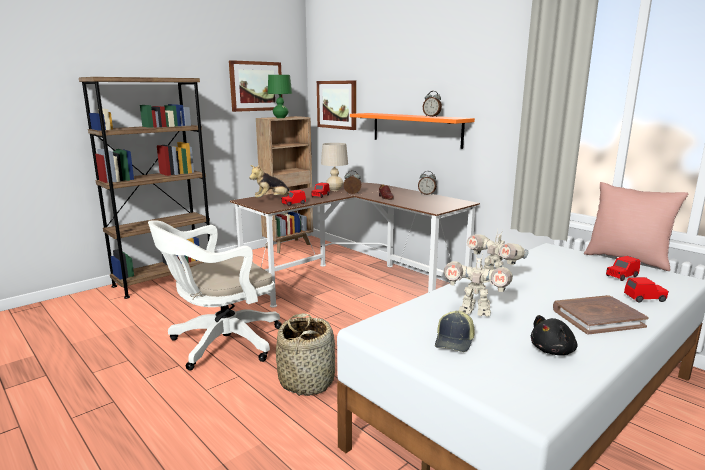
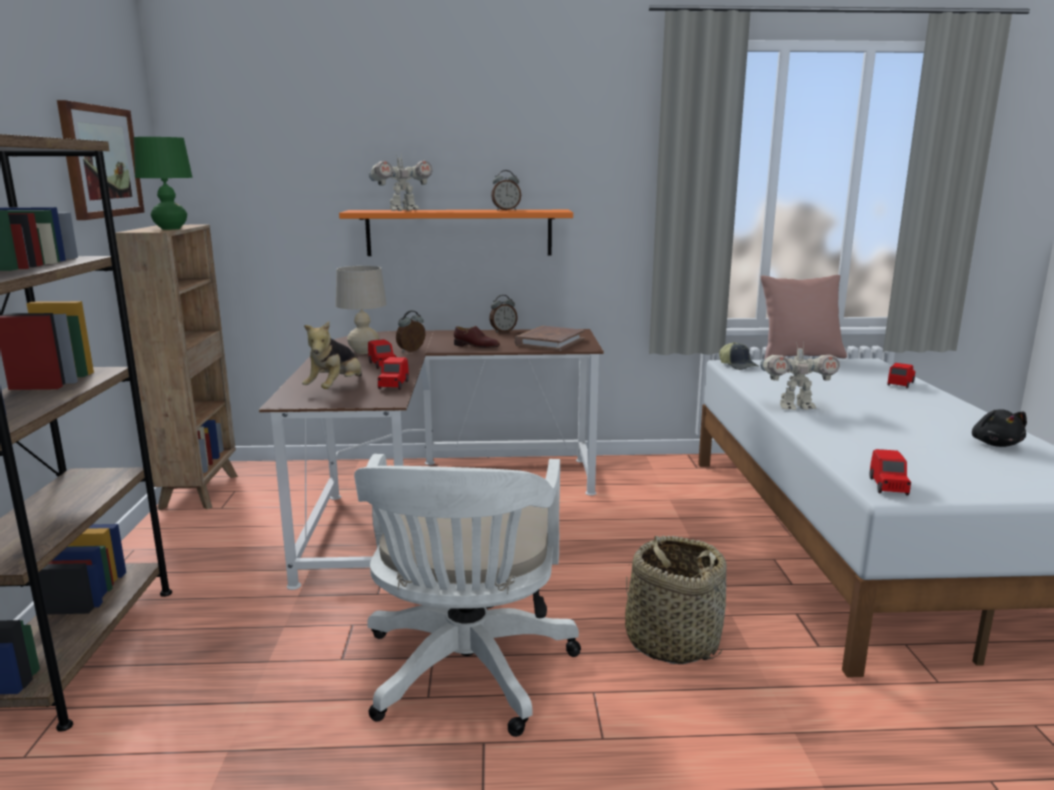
camera: 50 degrees left, 0 degrees up
picture [317,81,356,130] -> none
cap [435,311,475,352] -> cap moved to [719,342,759,370]
toy robot [444,252,513,316] -> toy robot moved to [369,153,432,211]
brown book [553,295,649,335] -> brown book moved to [515,326,585,351]
red toy car [606,256,640,281] -> red toy car moved to [869,449,911,496]

